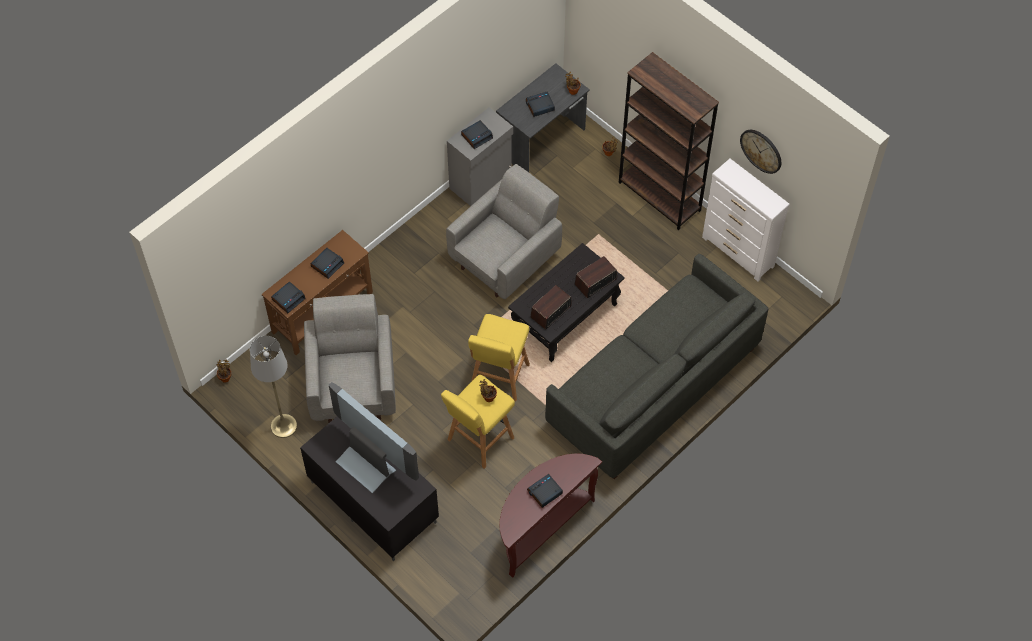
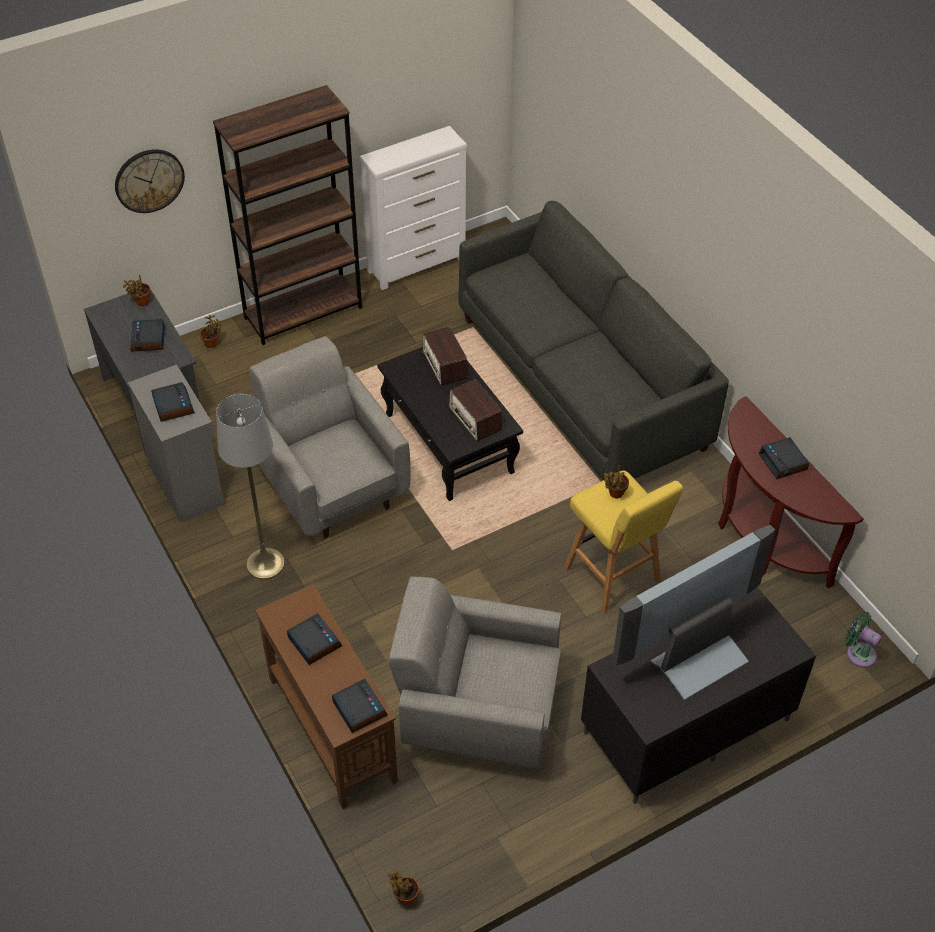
camera: 75 degrees left, 10 degrees down
grey floor lamp [250,336,297,438] -> grey floor lamp moved to [216,394,285,580]
yellow stool [468,314,530,401] -> none
wall clock [740,130,781,174] -> wall clock moved to [115,149,185,213]
none -> green fan [844,611,882,668]

